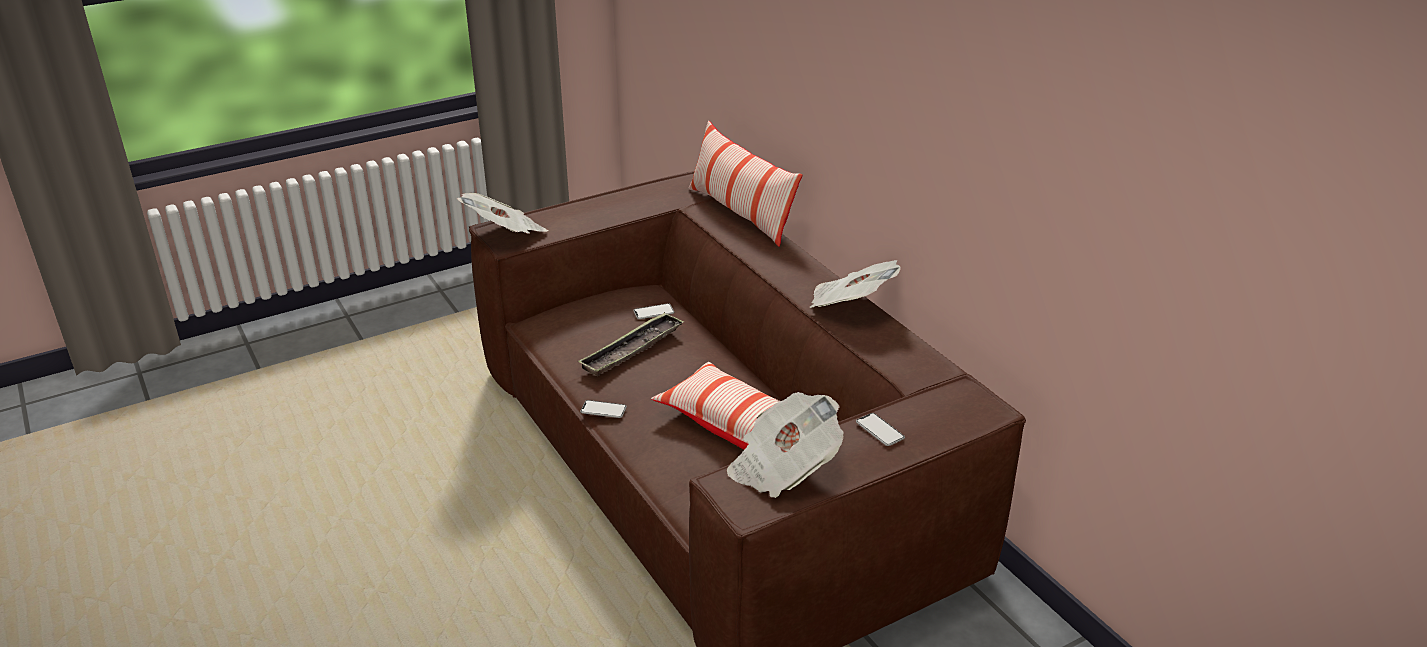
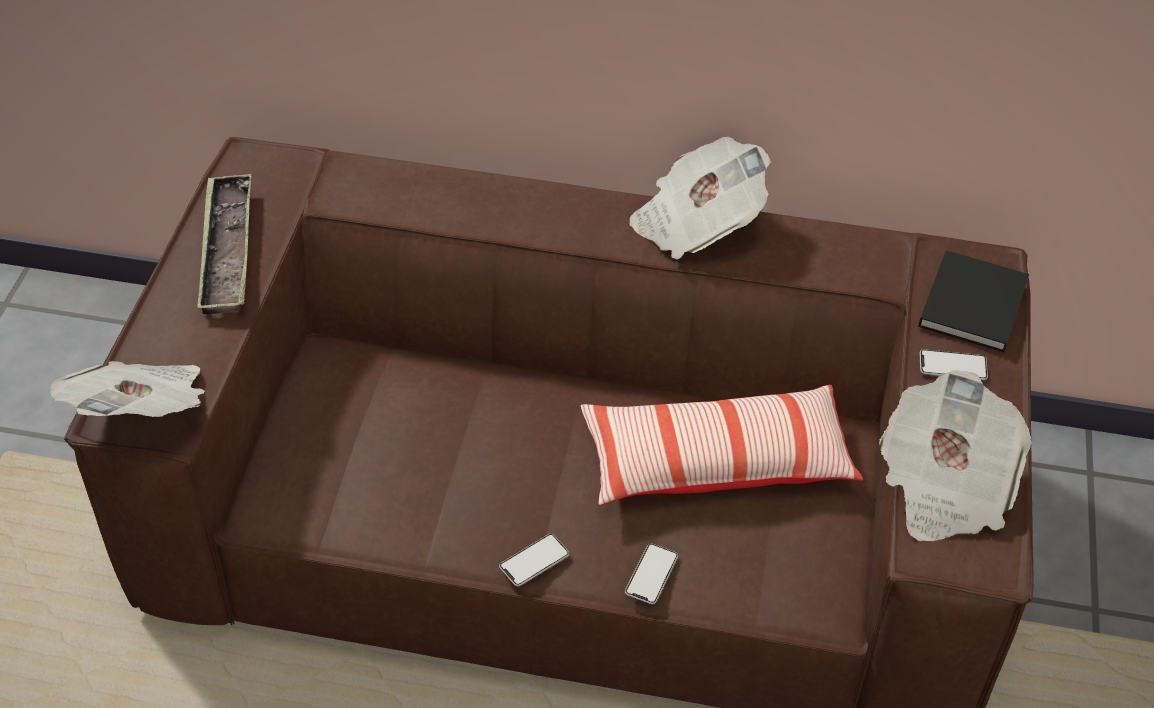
camera: 50 degrees left, 15 degrees up
tray [578,312,684,376] -> tray moved to [197,174,251,314]
phone [633,303,674,319] -> phone moved to [625,543,678,604]
pillow [688,121,802,247] -> none
none -> black book [918,250,1029,352]

